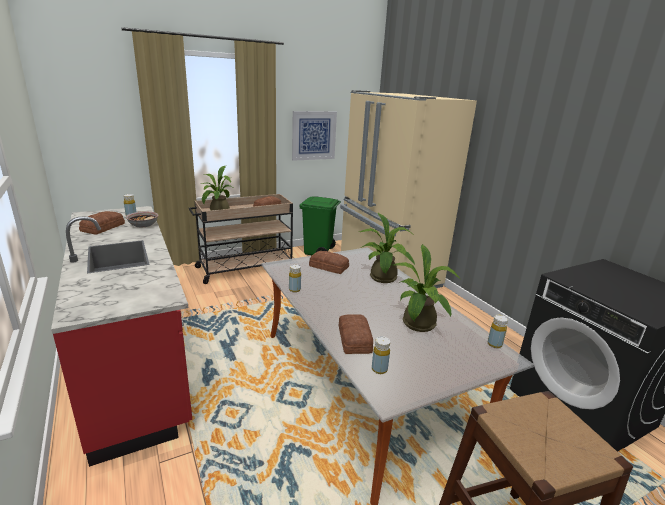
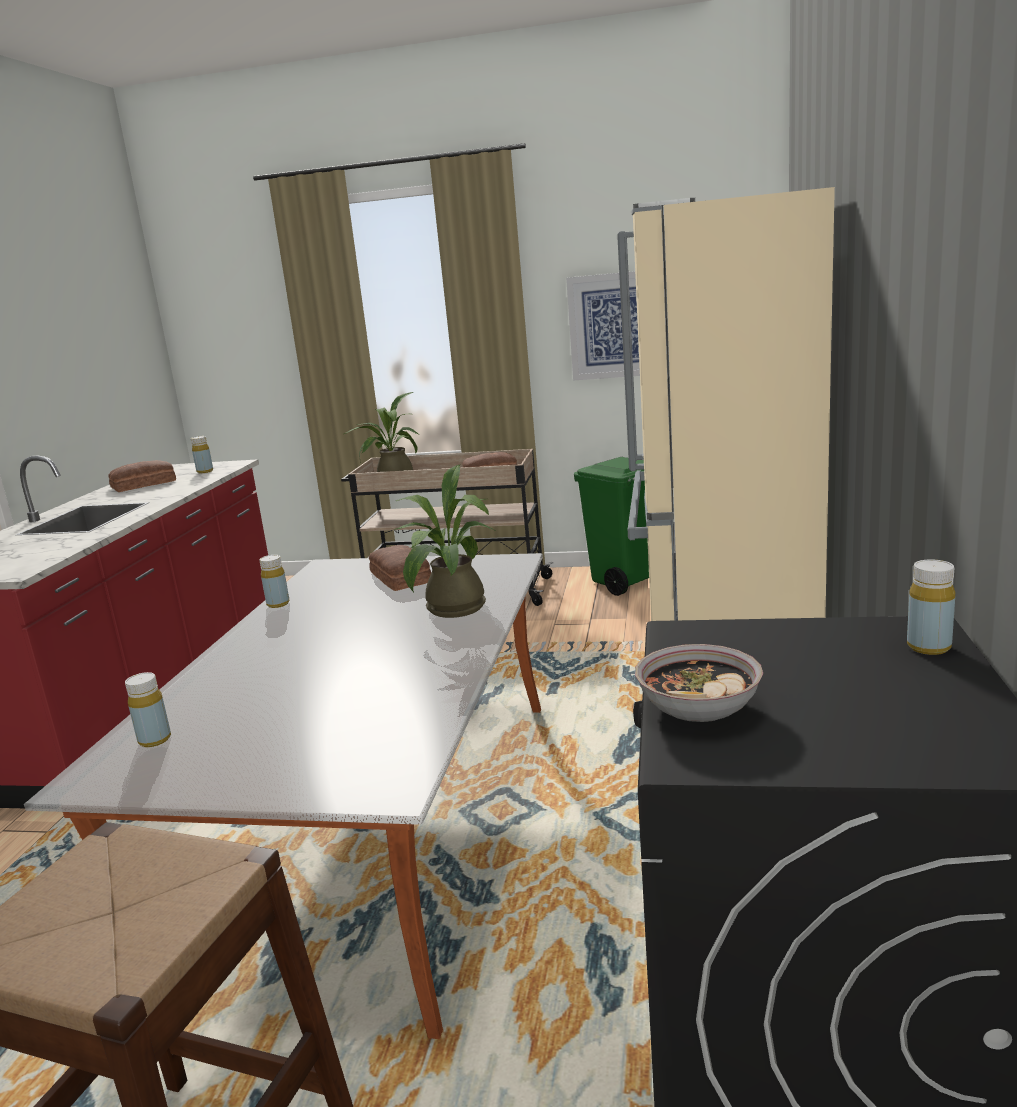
camera: 40 degrees right, 5 degrees down
bowl [126,211,158,228] -> bowl moved to [635,644,763,722]
bread [339,314,373,354] -> none
potted plant [390,244,461,332] -> none
yellow bottle [488,315,508,348] -> yellow bottle moved to [907,560,955,655]

